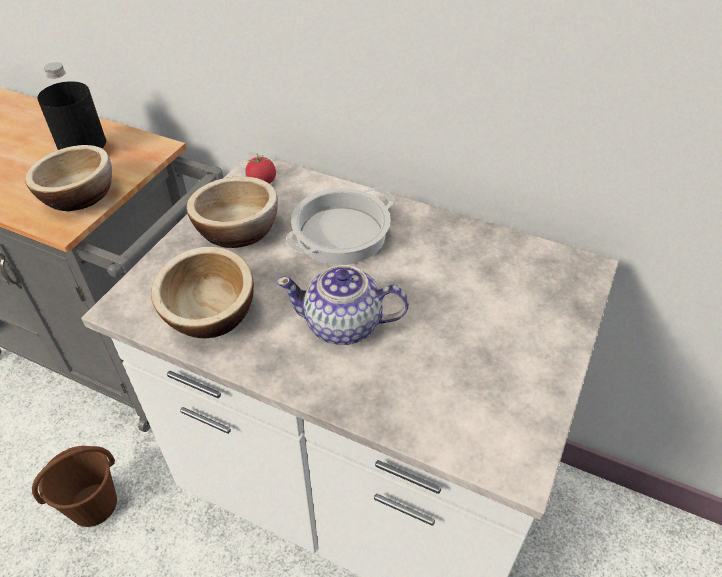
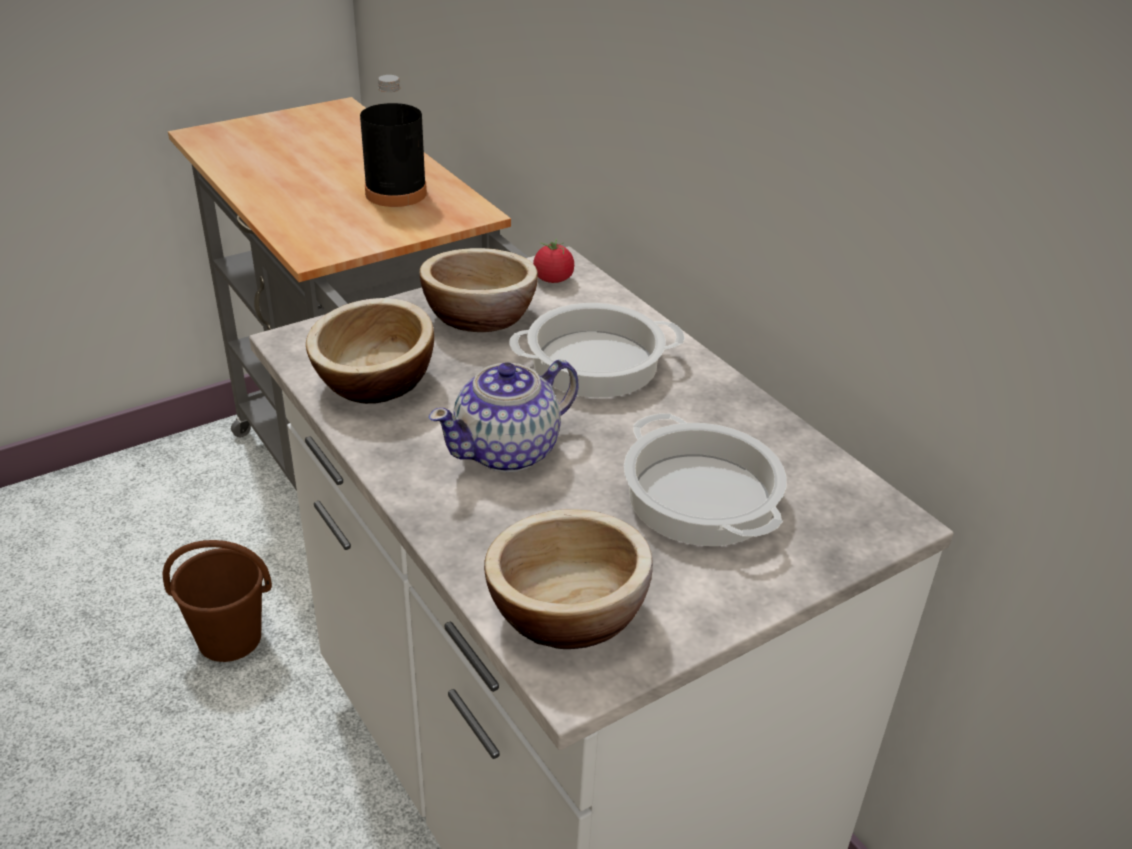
camera: 30 degrees right, 10 degrees down
bowl [25,145,112,211] -> bowl moved to [484,509,653,649]
teapot [276,265,409,345] -> teapot turned 75 degrees counterclockwise [429,360,579,473]
none -> cooking pot [624,413,787,546]

